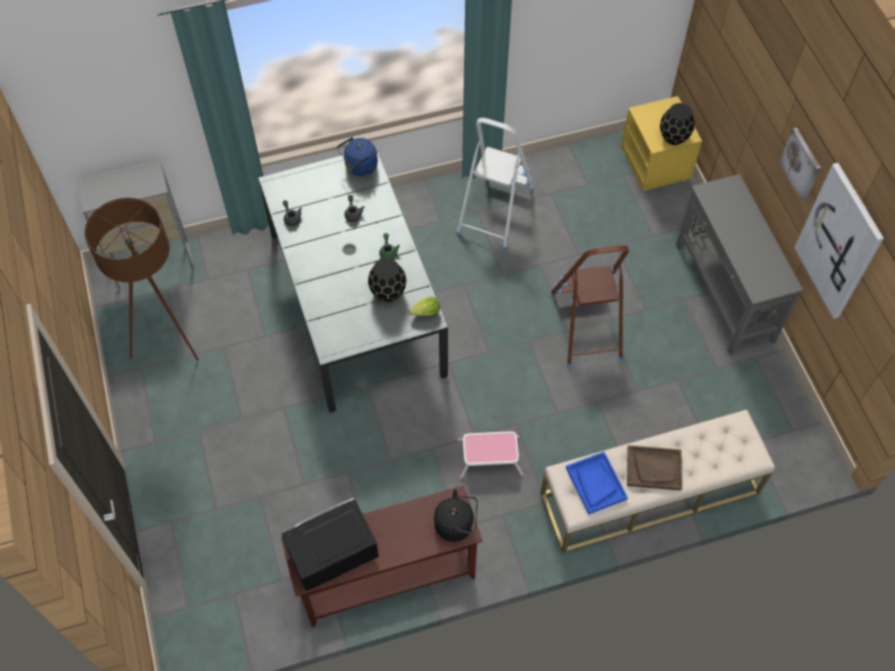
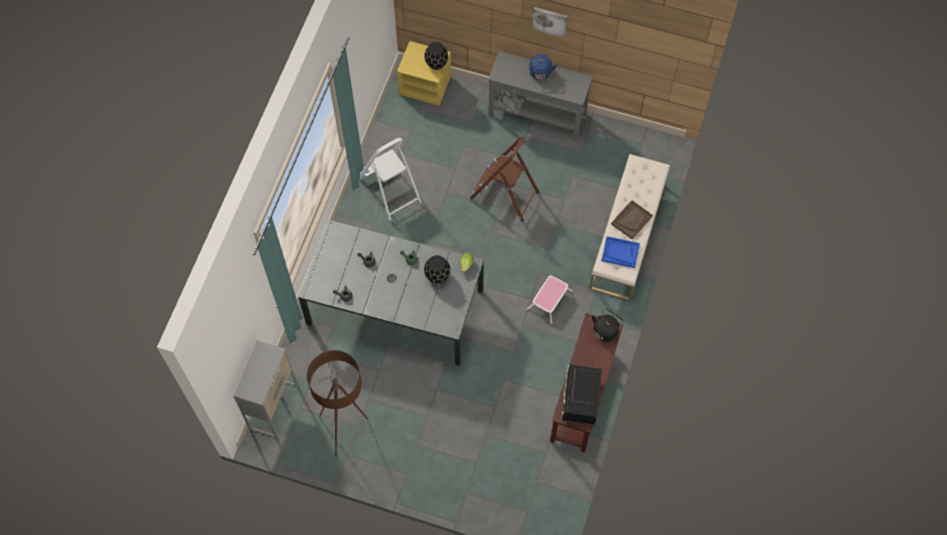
camera: 55 degrees left, 5 degrees up
blue kettle [337,137,378,176] -> blue kettle moved to [529,54,557,80]
picture [794,163,884,318] -> none

